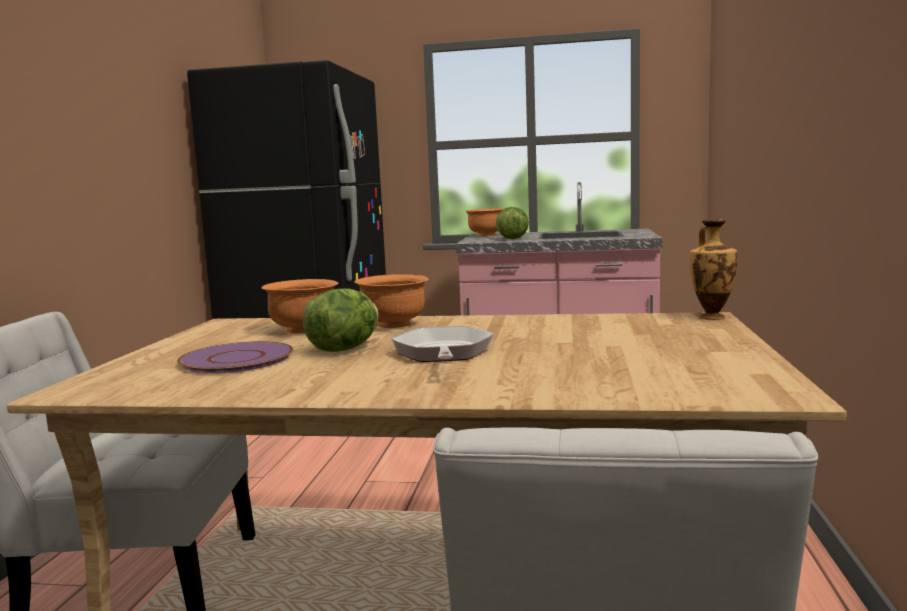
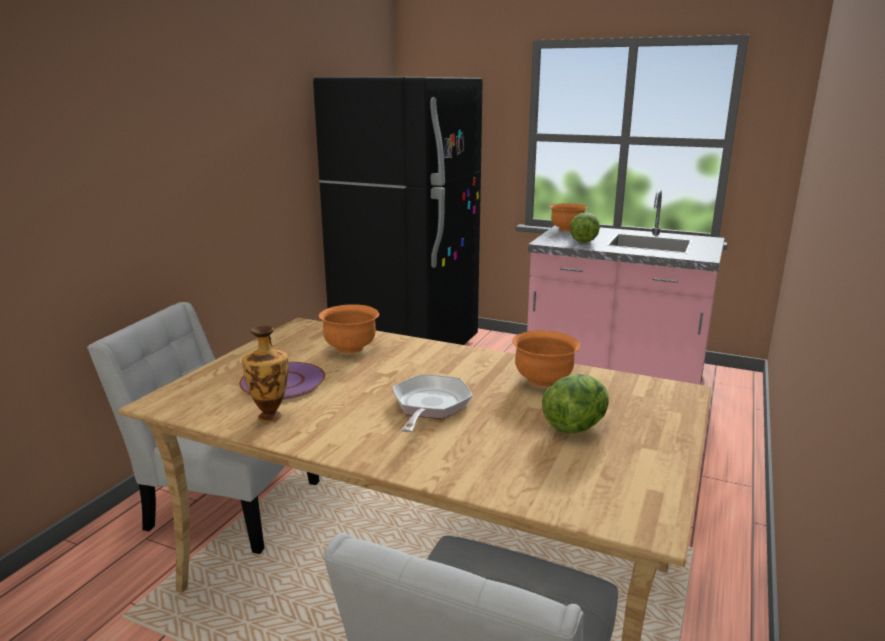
camera: 15 degrees right, 10 degrees up
lettuce [303,289,379,352] -> lettuce moved to [542,374,609,433]
orange bowl [354,274,429,328] -> orange bowl moved to [512,330,580,387]
vase [689,219,737,320] -> vase moved to [242,325,289,423]

